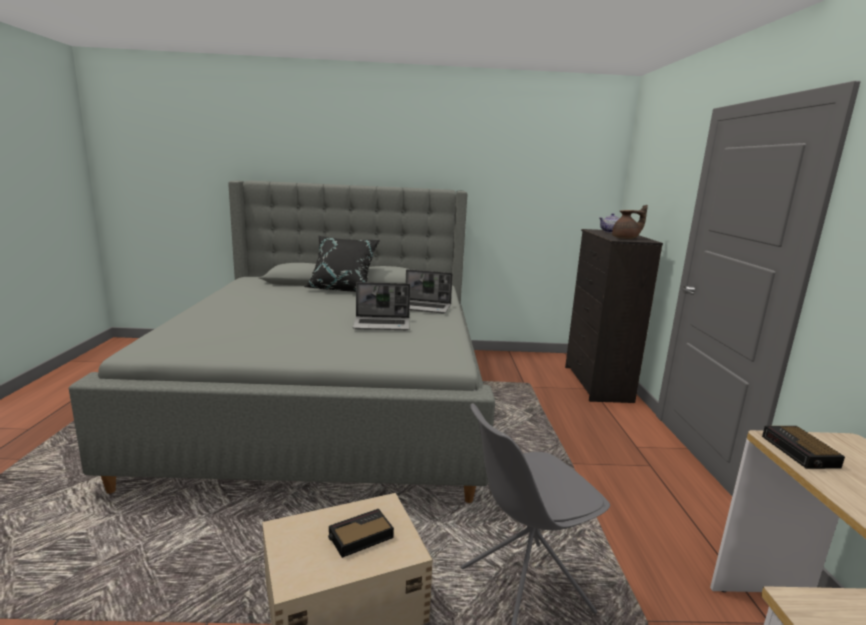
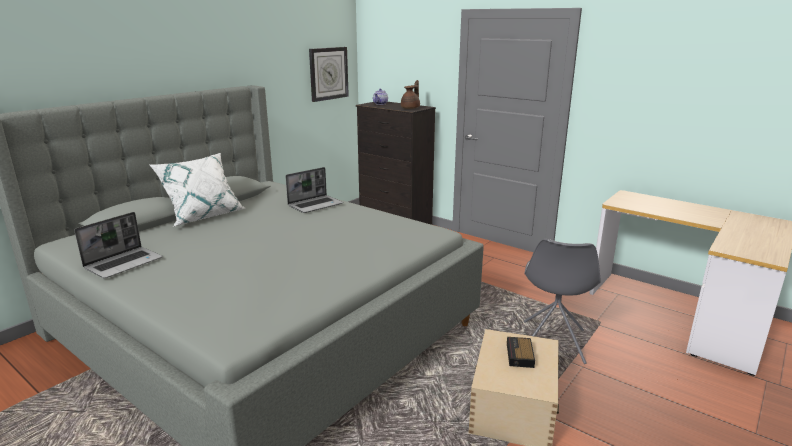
camera: 50 degrees left, 5 degrees up
black pillow [304,235,380,292] -> white pillow [149,153,245,227]
laptop [353,282,410,330] -> laptop moved to [74,212,163,278]
alarm clock [762,426,845,469] -> none
none -> wall clock [309,47,349,102]

